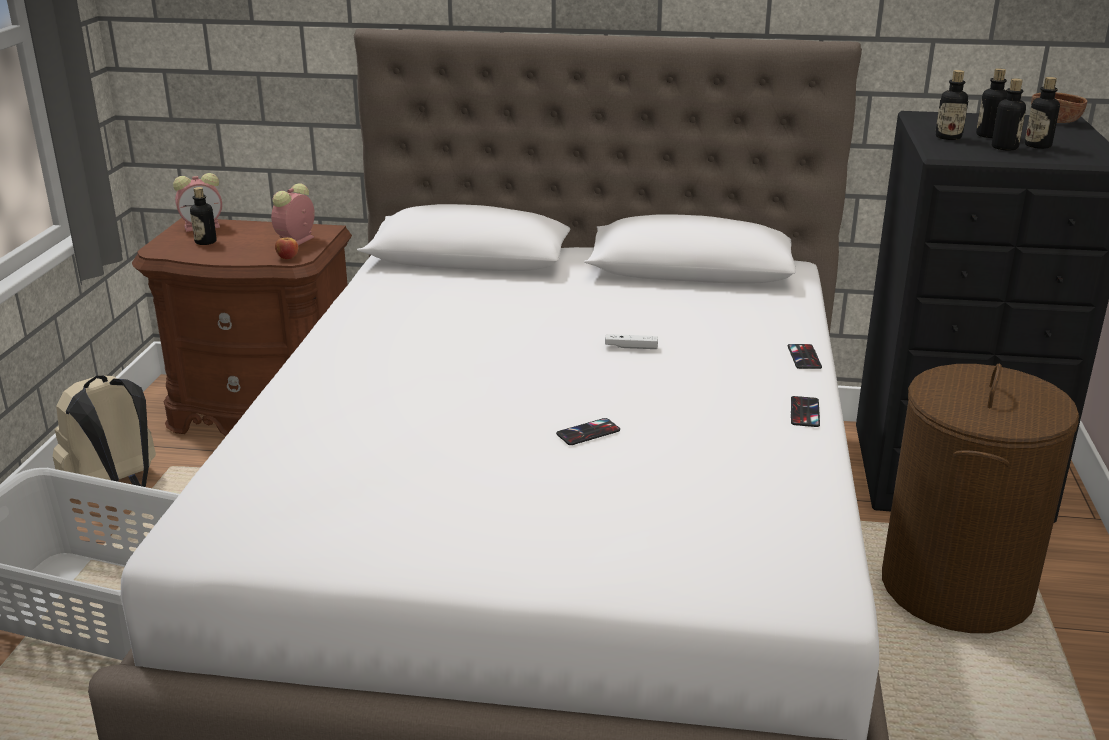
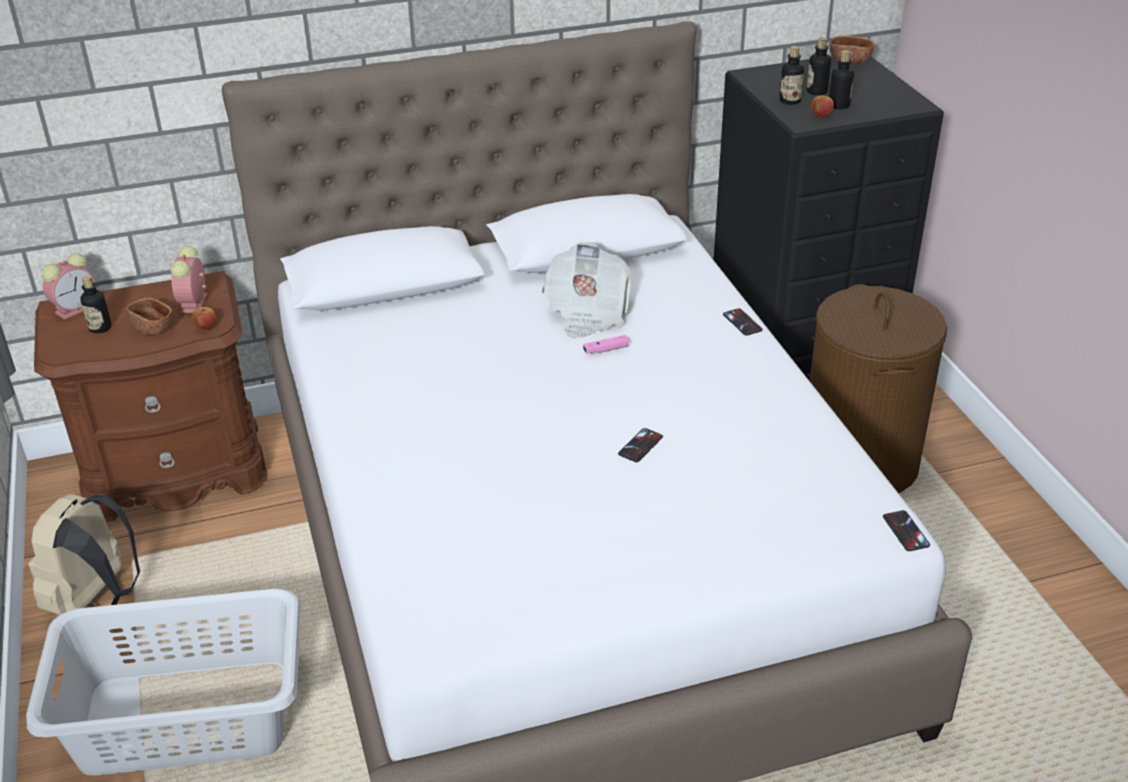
camera: 25 degrees left, 10 degrees up
white game controller [605,334,658,349] -> pink game controller [583,335,629,354]
phone [791,396,820,427] -> phone moved to [883,510,930,551]
bottle [1025,77,1060,149] -> none
none -> brown bowl [126,298,173,334]
none -> newspaper [542,242,632,338]
none -> apple [811,95,834,118]

